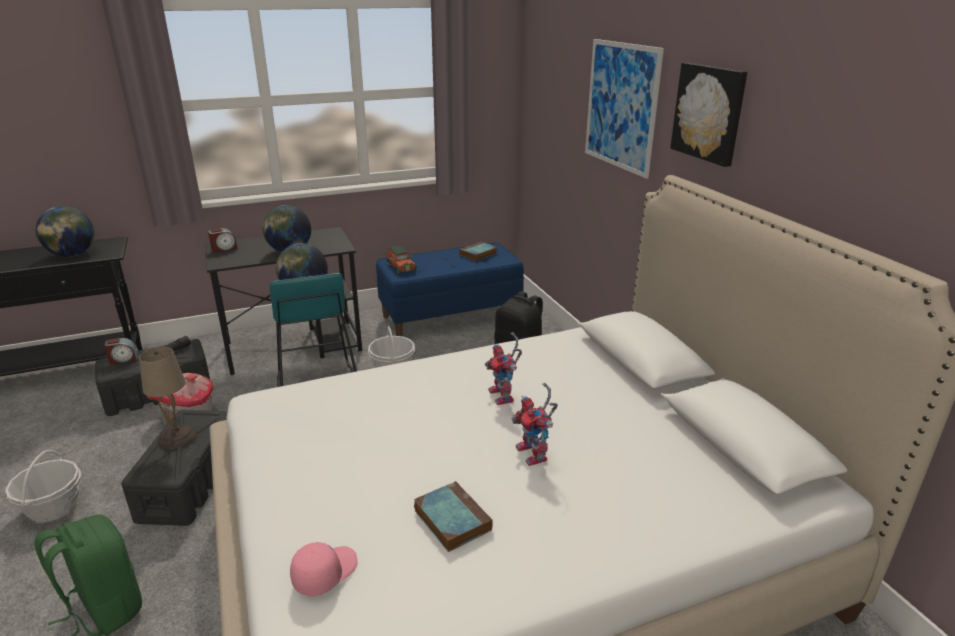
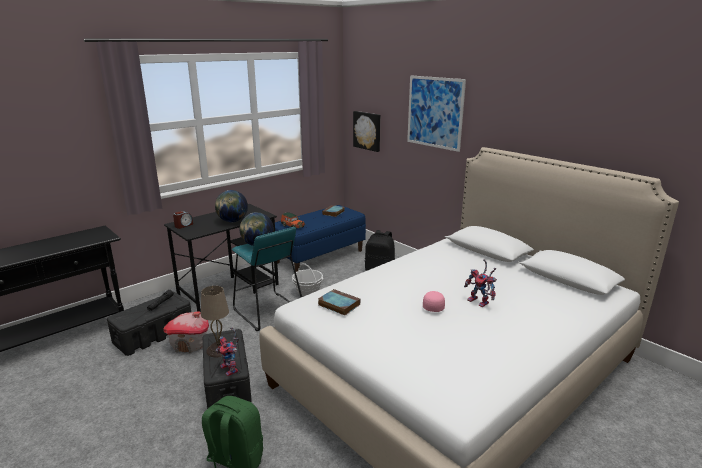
camera: 20 degrees left, 5 degrees down
basket [5,450,81,522] -> none
globe [36,206,94,257] -> none
alarm clock [104,338,138,365] -> none
pink cap [290,542,358,597] -> pink cap moved to [423,291,445,312]
book [414,481,493,552] -> book moved to [318,289,360,316]
toy robot [485,332,522,405] -> toy robot moved to [215,327,239,376]
picture [670,63,747,167] -> picture moved to [353,111,380,152]

